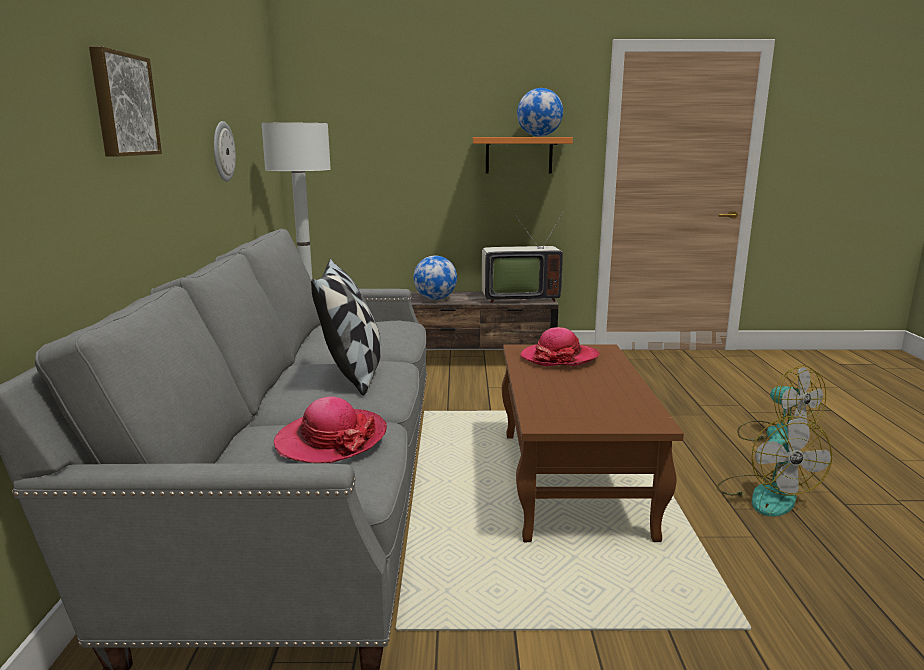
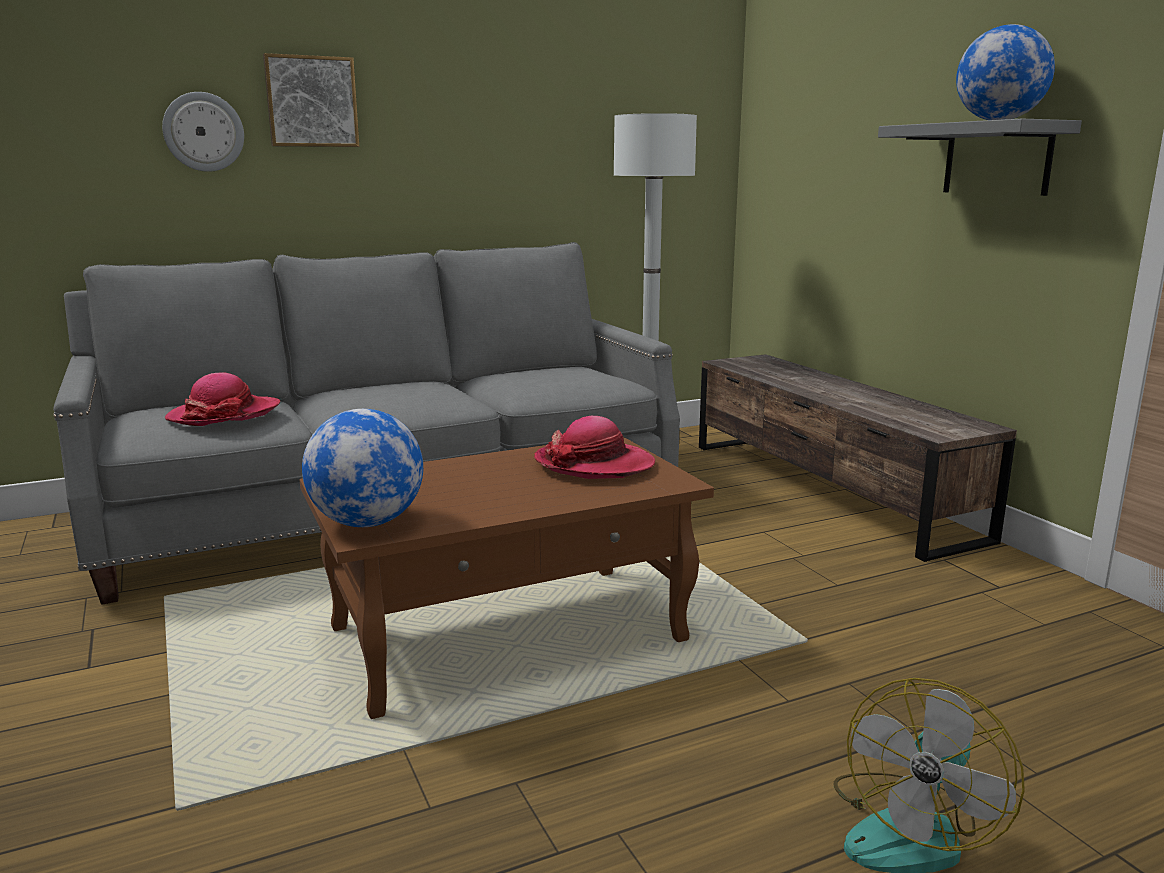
camera: 65 degrees right, 0 degrees up
wall clock [214,121,236,182] -> wall clock moved to [162,92,244,172]
pillow [311,259,381,396] -> none
globe [413,256,457,300] -> globe moved to [302,409,423,527]
orange shelf [473,137,573,174] -> grey shelf [878,119,1082,196]
television [481,211,564,303] -> none
fan [717,416,832,517] -> none

